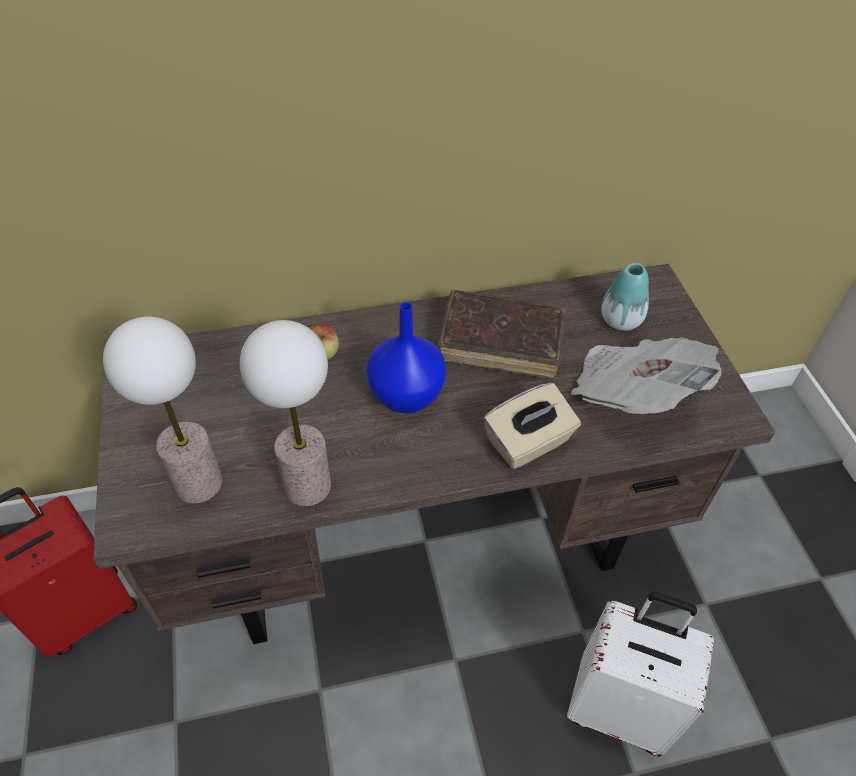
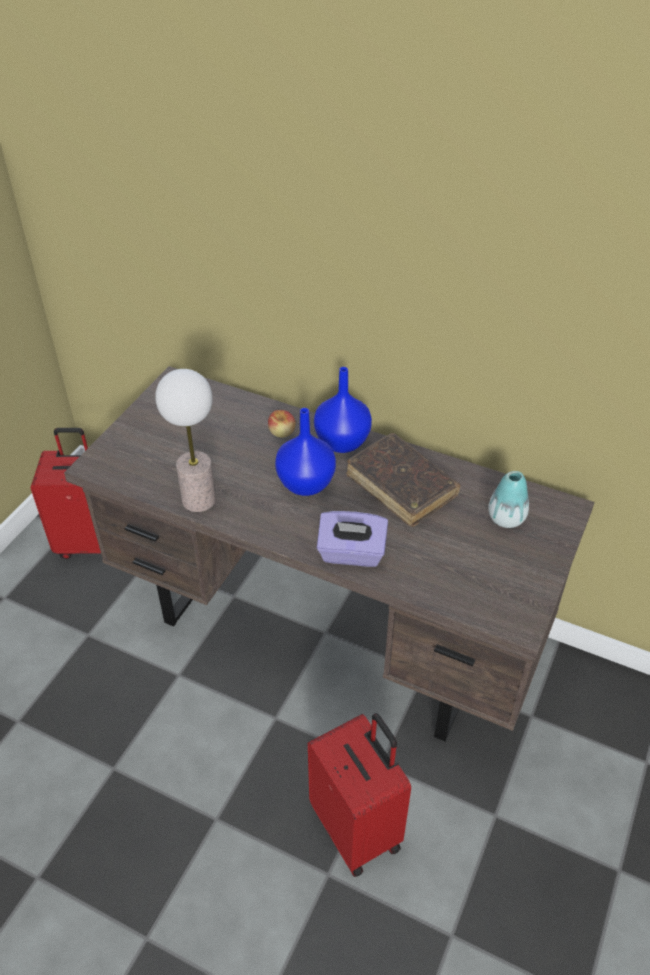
camera: 40 degrees right, 5 degrees down
table lamp [103,316,222,504] -> none
beige tissue box [484,383,581,469] -> purple tissue box [317,511,388,567]
white suitcase [567,592,714,756] -> red suitcase [308,713,411,877]
newspaper [571,337,722,414] -> none
none -> blue vase [314,367,372,453]

